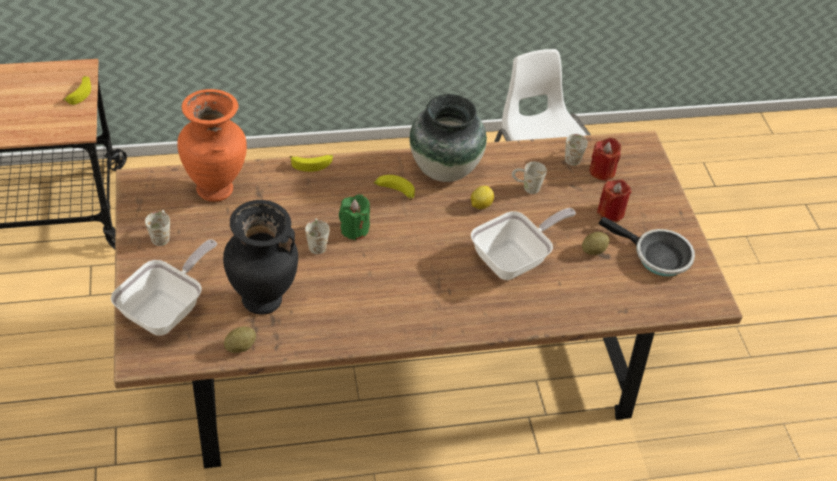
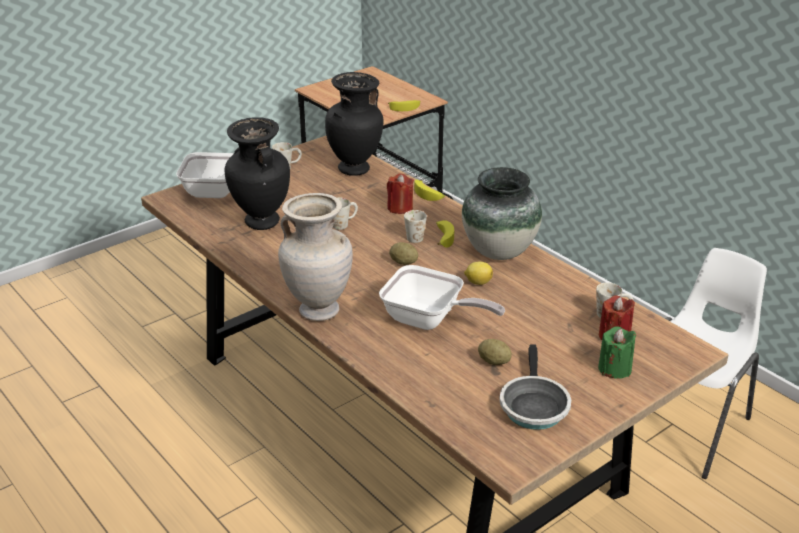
camera: 65 degrees right, 15 degrees down
orange vase [177,89,247,202] -> black vase [325,72,383,176]
potato [224,327,256,353] -> potato moved to [389,242,418,265]
green candle [339,194,370,240] -> green candle moved to [598,326,636,379]
white mug [512,162,547,194] -> white mug moved to [404,210,427,243]
red candle [597,179,631,222] -> red candle moved to [387,173,414,214]
none -> beige vase [278,193,353,321]

